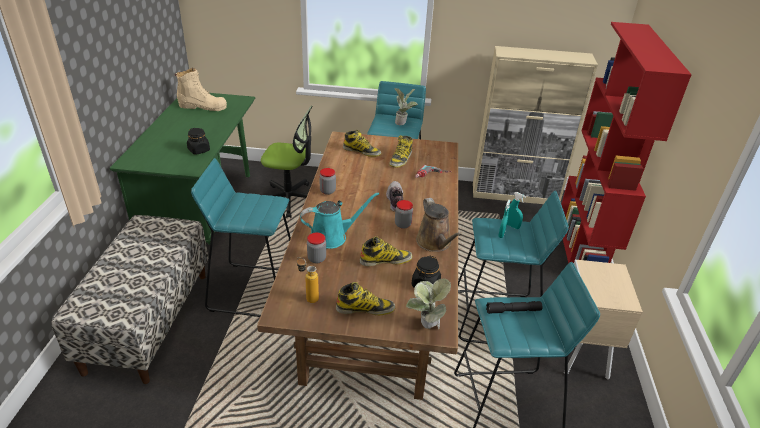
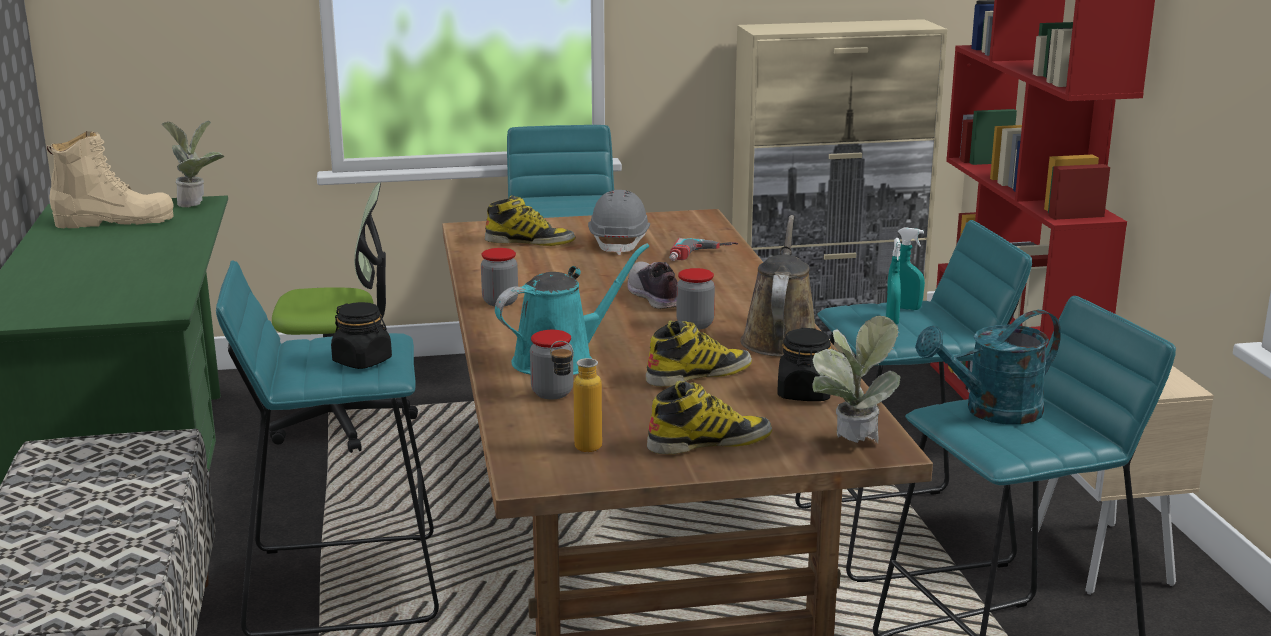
camera: 15 degrees left, 15 degrees down
black jar [187,128,210,155] -> black jar moved to [331,302,392,369]
boot [389,135,413,168] -> grey hard hat [588,190,650,255]
potted plant [395,87,418,125] -> potted plant moved to [161,121,224,207]
brown watering can [416,198,462,252] -> brown watering can turned 135 degrees counterclockwise [740,215,815,357]
black flashlight [486,301,542,314] -> turquoise watering can [915,310,1061,425]

